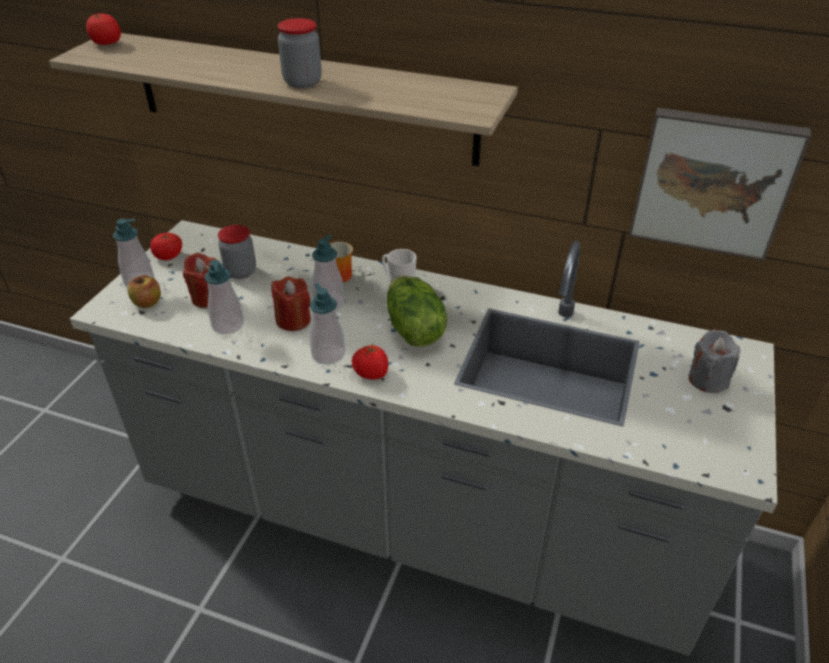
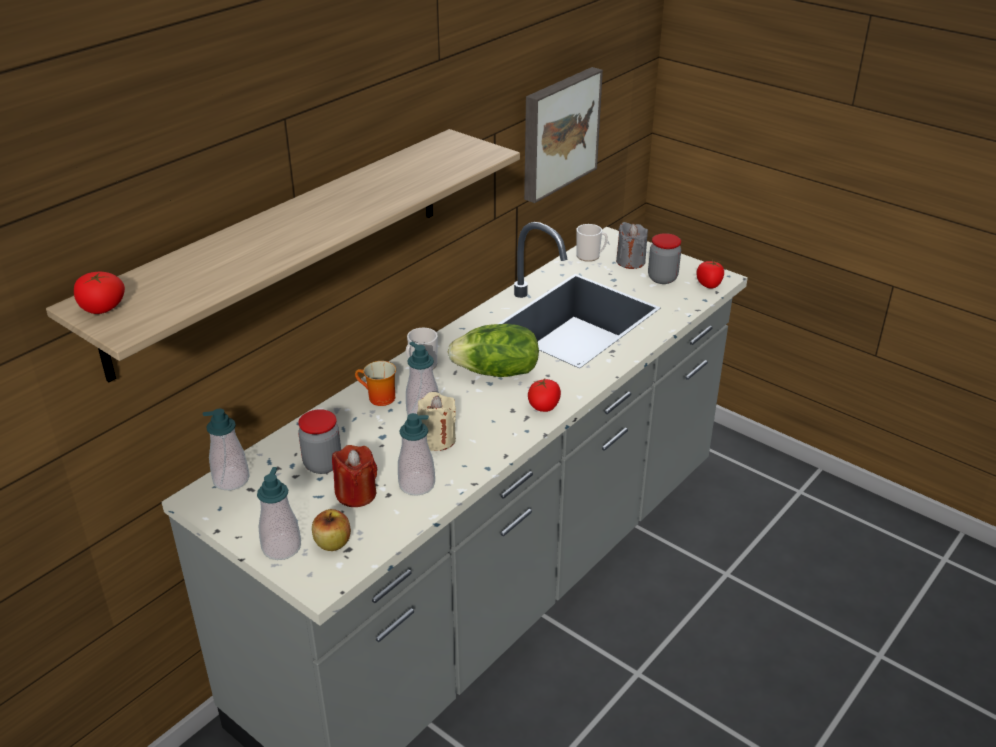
camera: 70 degrees left, 5 degrees down
tomato [150,233,182,260] -> tomato moved to [696,260,724,289]
red candle [271,276,311,331] -> beige candle [417,392,456,451]
jar [278,18,322,88] -> jar moved to [648,233,681,284]
soap dispenser [310,283,345,365] -> soap dispenser moved to [202,409,250,490]
none -> mug [576,224,608,262]

